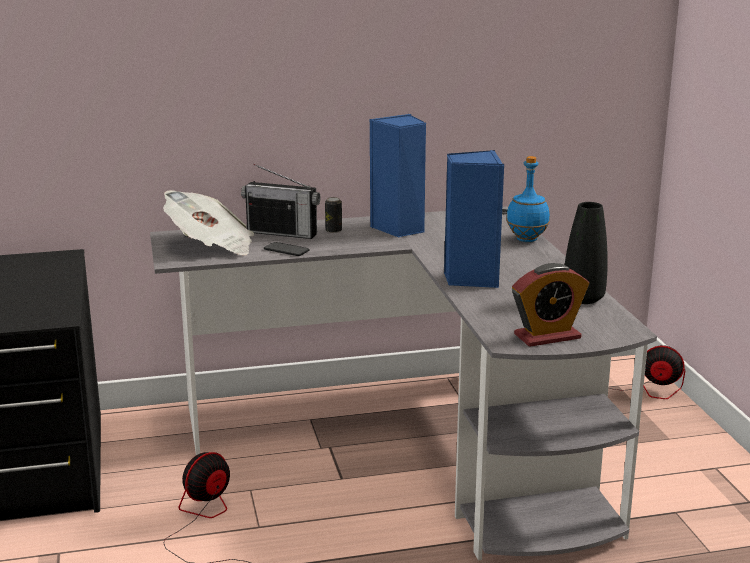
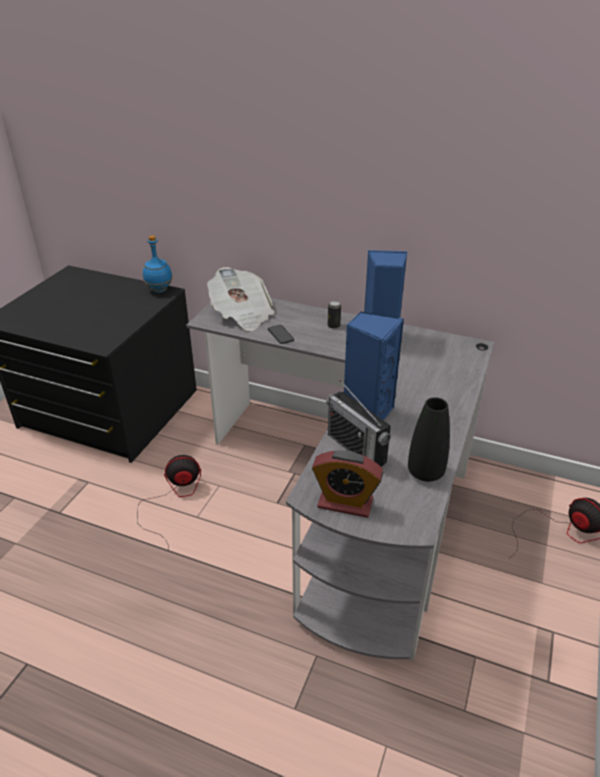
camera: 35 degrees right, 15 degrees up
radio [241,164,320,239] -> radio moved to [326,380,391,467]
blue bottle [506,156,550,242] -> blue bottle moved to [143,235,173,293]

